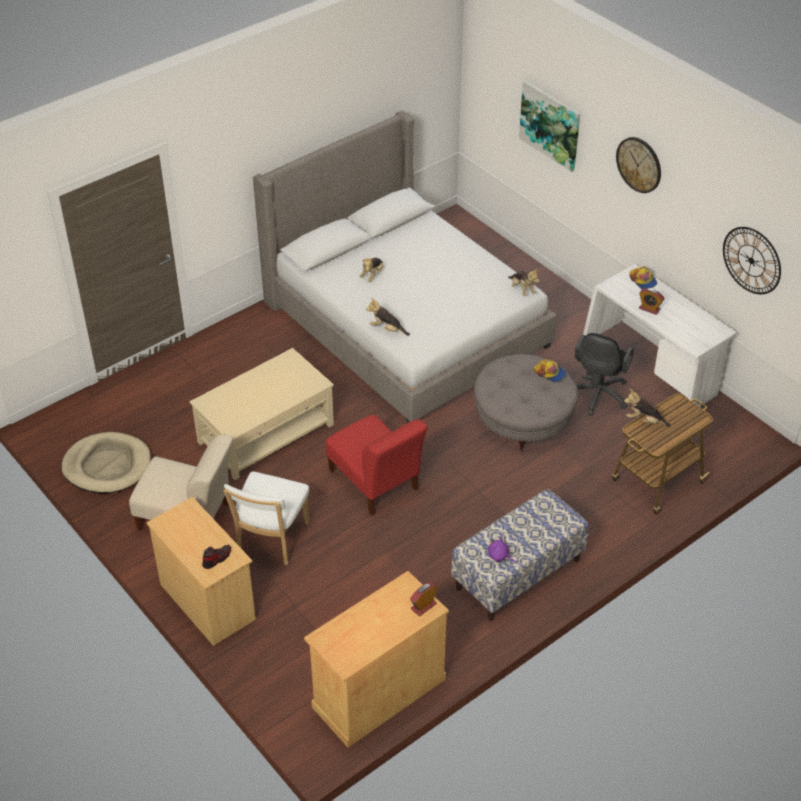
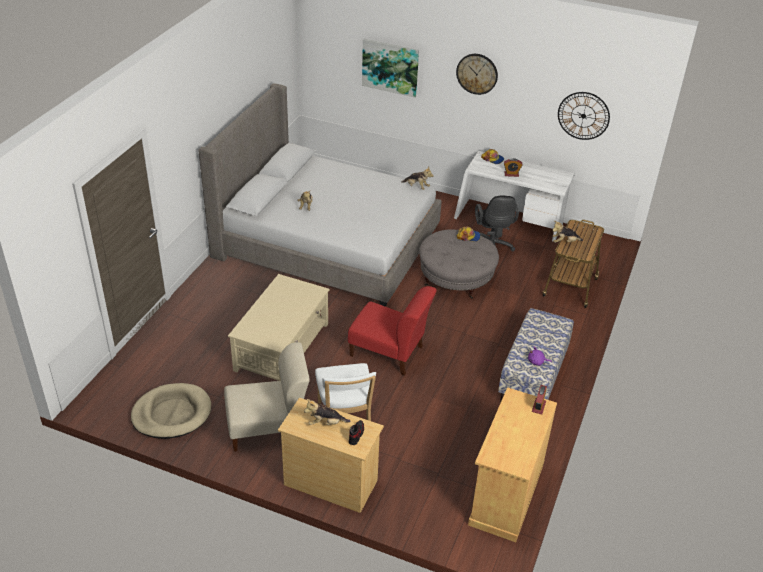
camera: 30 degrees left, 5 degrees down
plush toy [366,298,410,335] -> plush toy moved to [304,399,350,425]

